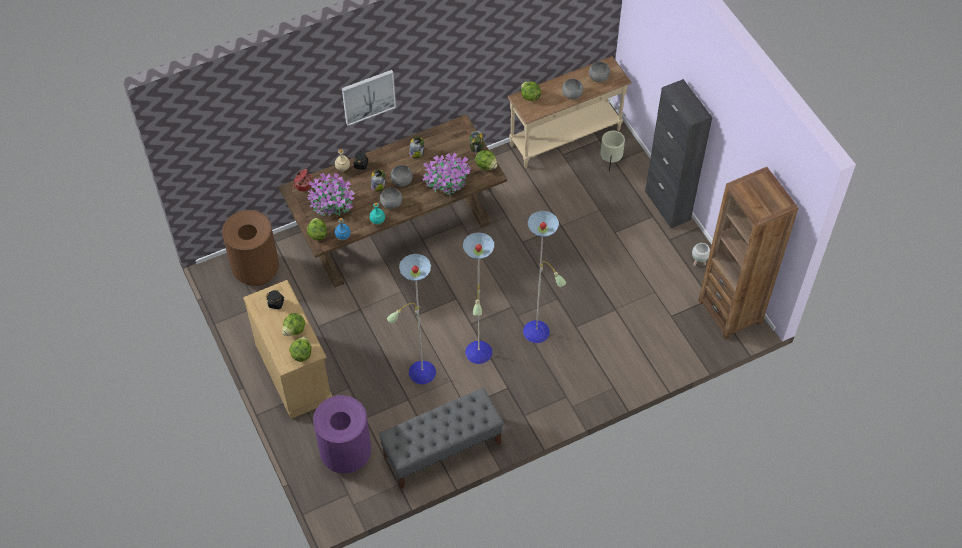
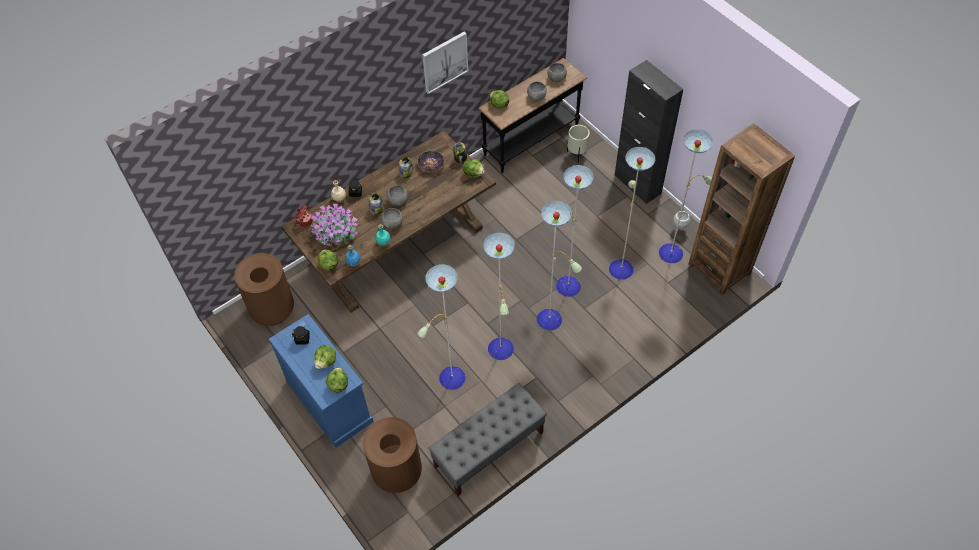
camera: 10 degrees left, 0 degrees up
beige dresser [243,280,333,419] -> blue dresser [269,314,373,447]
purple trash can [313,395,371,473] -> brown trash can [363,417,422,493]
picture [342,70,396,126] -> picture moved to [422,32,468,94]
potted plant [422,153,471,196] -> none
beige console table [508,56,632,168] -> black console table [478,58,587,173]
none -> bowl [417,150,445,172]
none -> floor lamp [556,130,713,297]

